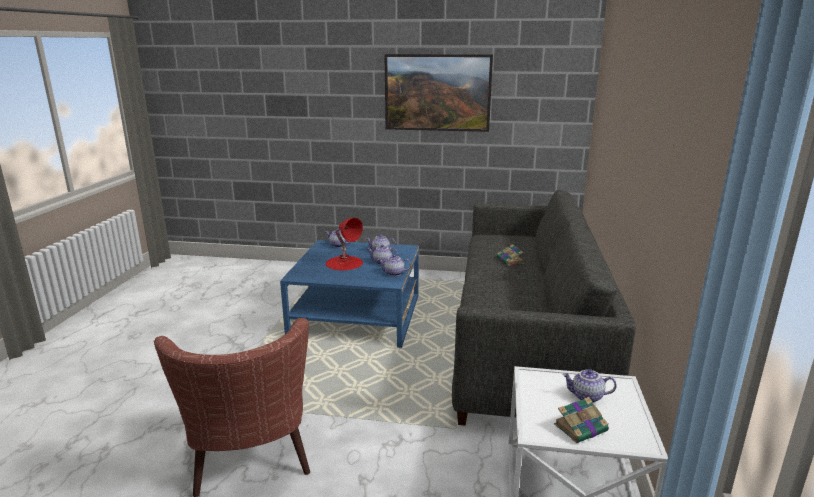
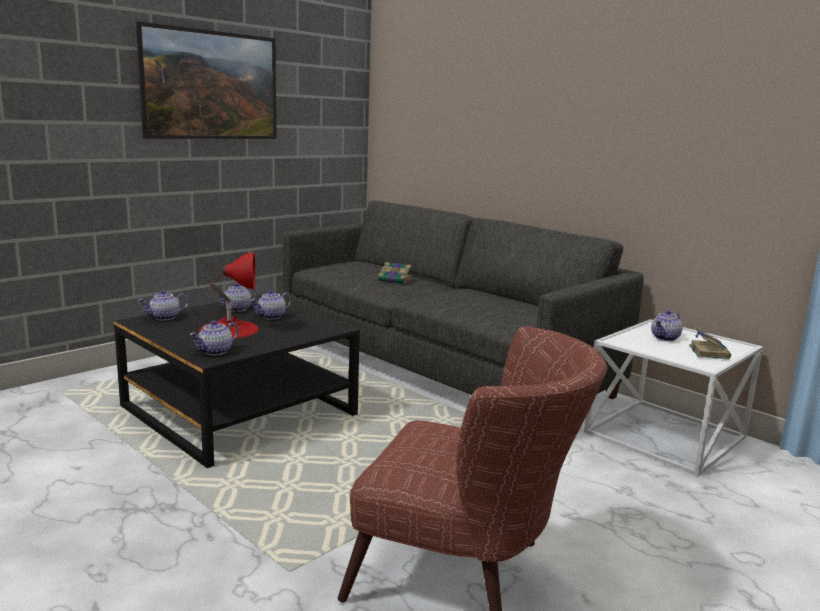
camera: 55 degrees left, 5 degrees down
blue coffee table [280,240,419,348] -> black coffee table [114,294,360,468]
teapot [377,255,411,276] -> teapot moved to [190,320,239,355]

